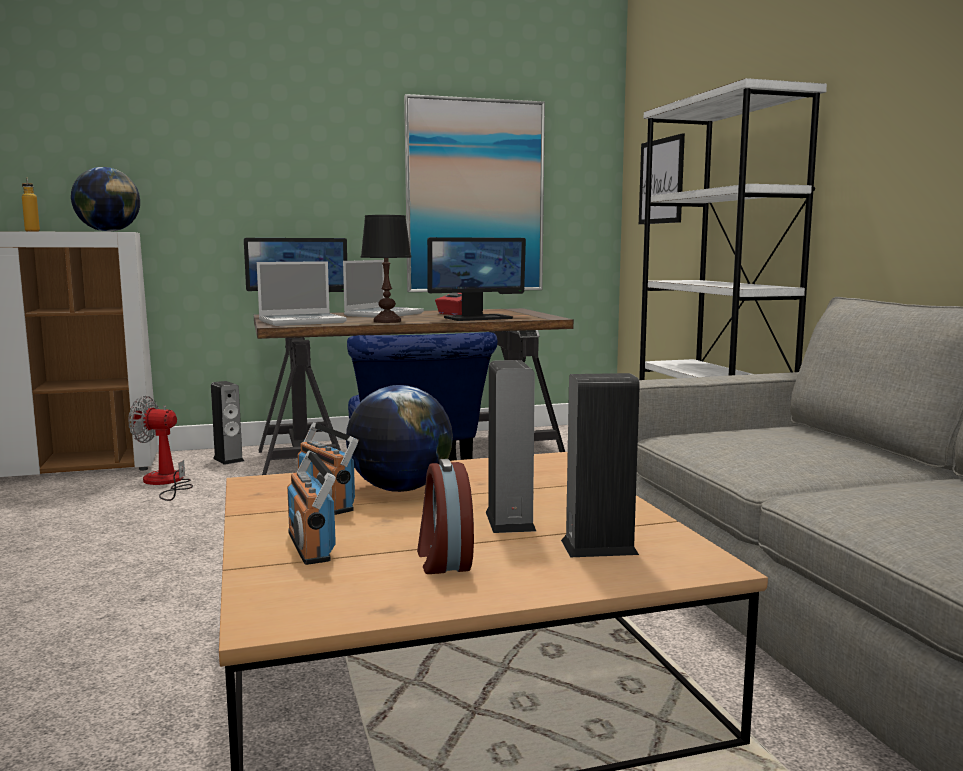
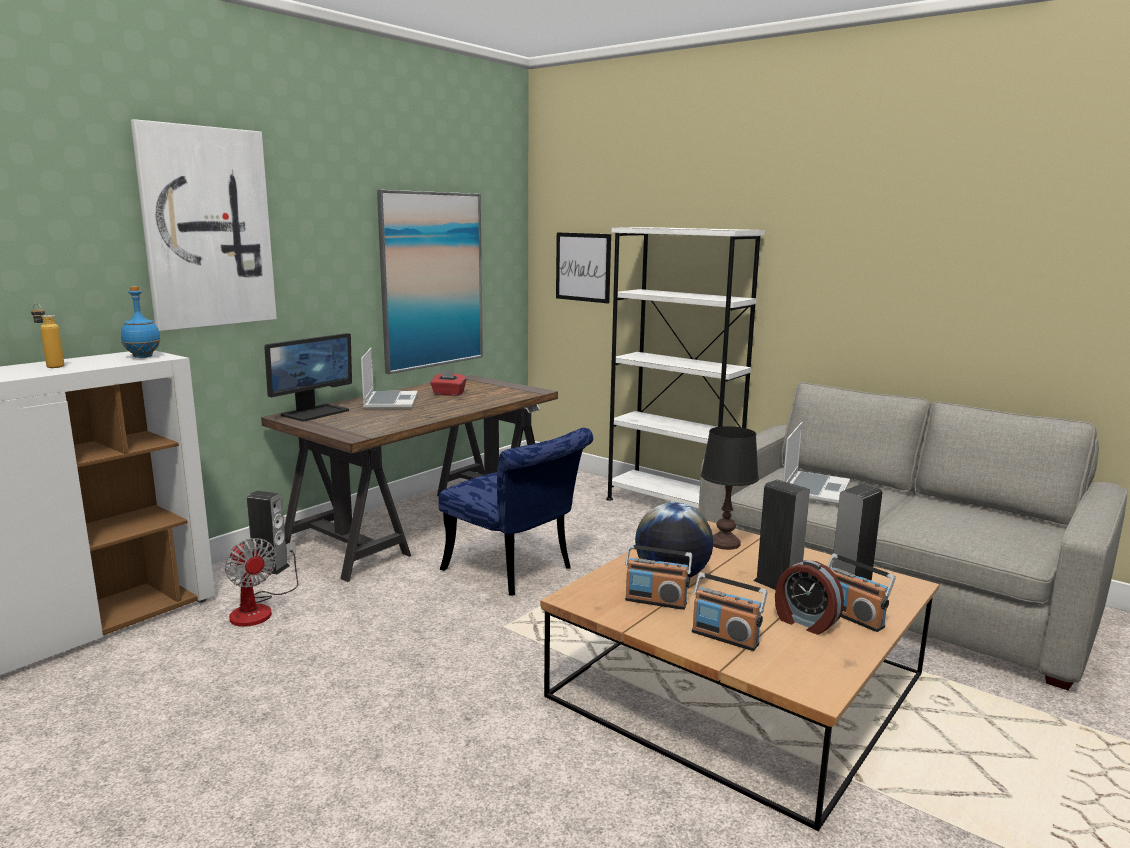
camera: 35 degrees left, 5 degrees up
globe [71,167,140,232] -> blue bottle [121,286,161,358]
fan [128,395,193,501] -> fan turned 105 degrees counterclockwise [225,538,298,627]
laptop [257,261,347,326] -> laptop moved to [783,422,850,504]
black table lamp [361,215,411,323] -> black table lamp moved to [701,426,759,550]
monitor [427,237,526,321] -> none
none -> picture [131,119,277,331]
none -> radio [827,553,896,632]

